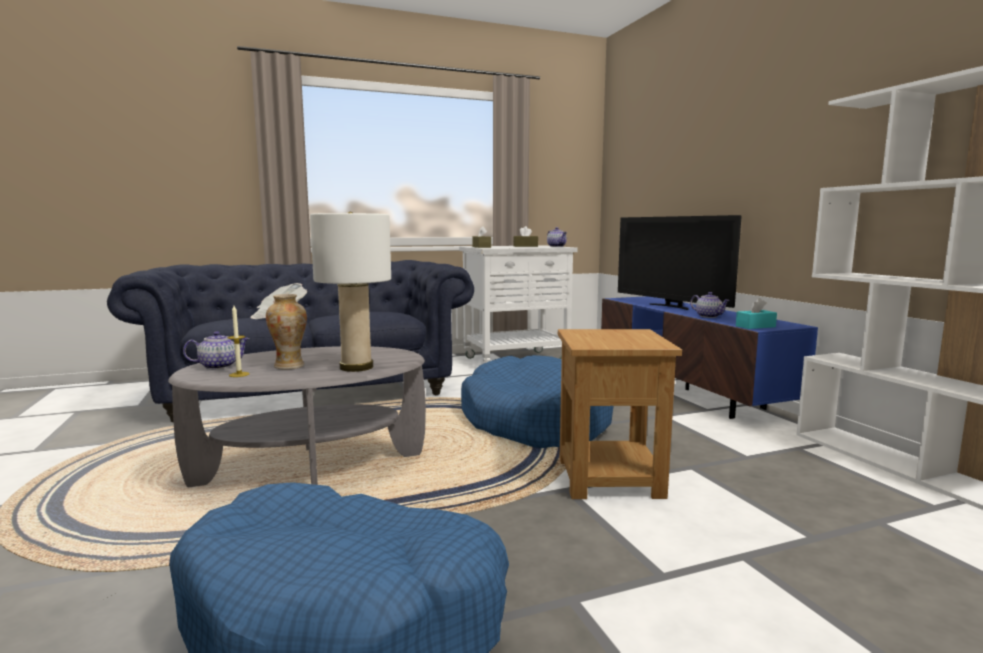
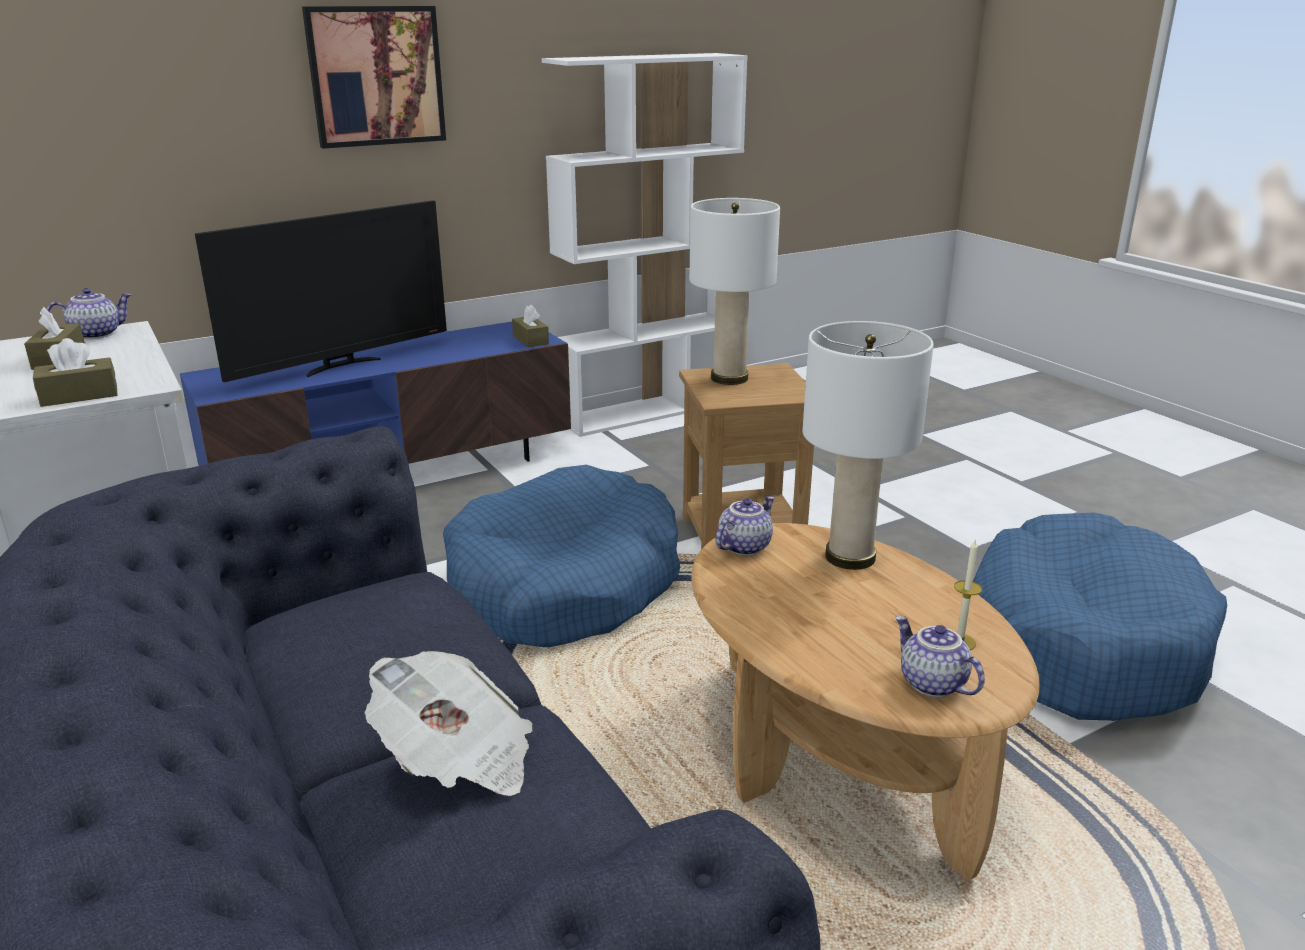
camera: 100 degrees left, 15 degrees up
grey coffee table [168,346,426,488] -> brown coffee table [691,523,1040,881]
vase [266,294,307,369] -> none
teapot [690,292,730,318] -> teapot moved to [715,496,775,555]
turquoise tissue box [736,298,777,329] -> brown tissue box [512,304,549,347]
none -> picture [302,6,446,149]
none -> white table lamp [689,198,780,385]

